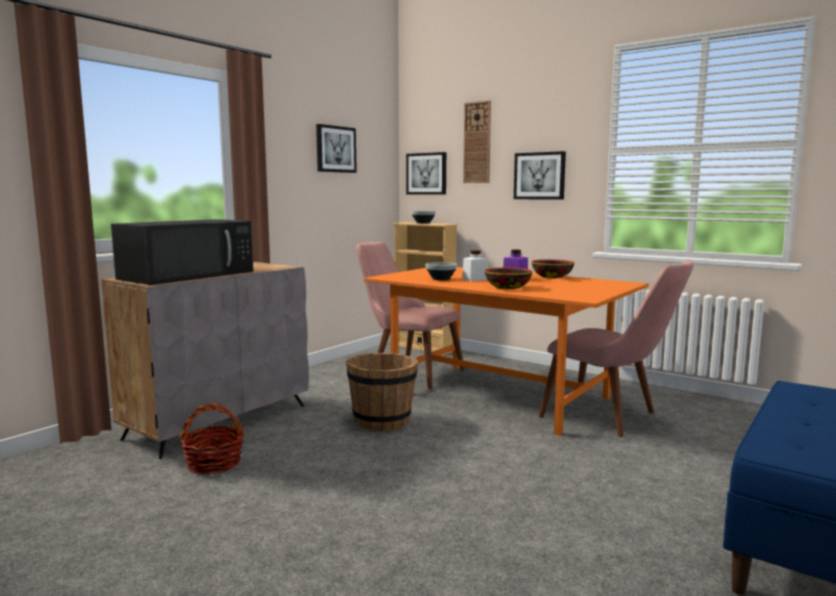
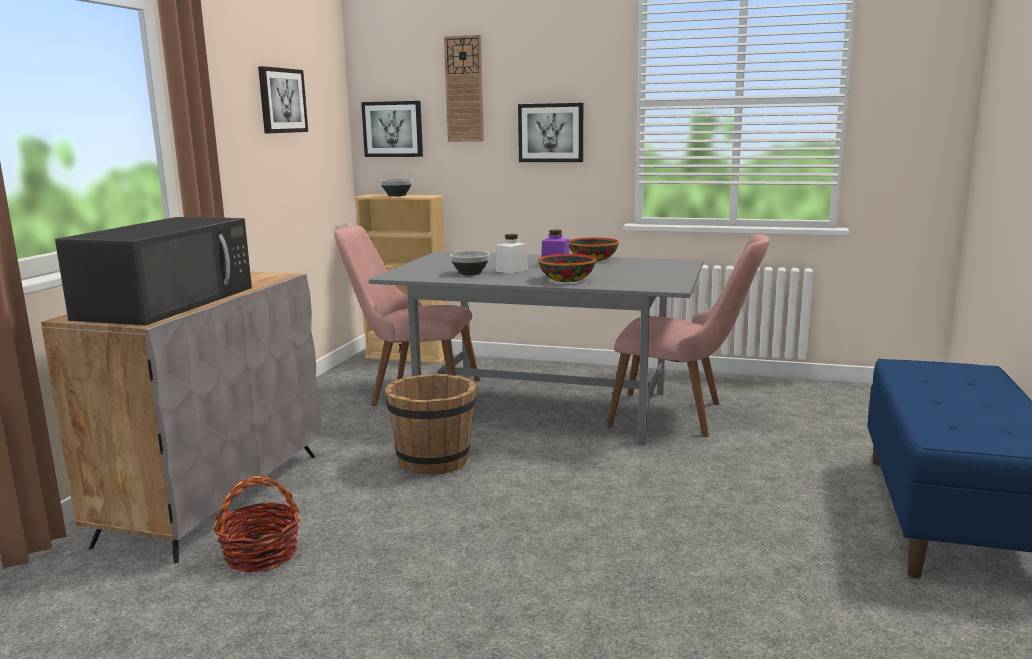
camera: 20 degrees left, 5 degrees up
orange dining table [364,267,649,436] -> grey dining table [369,251,704,446]

